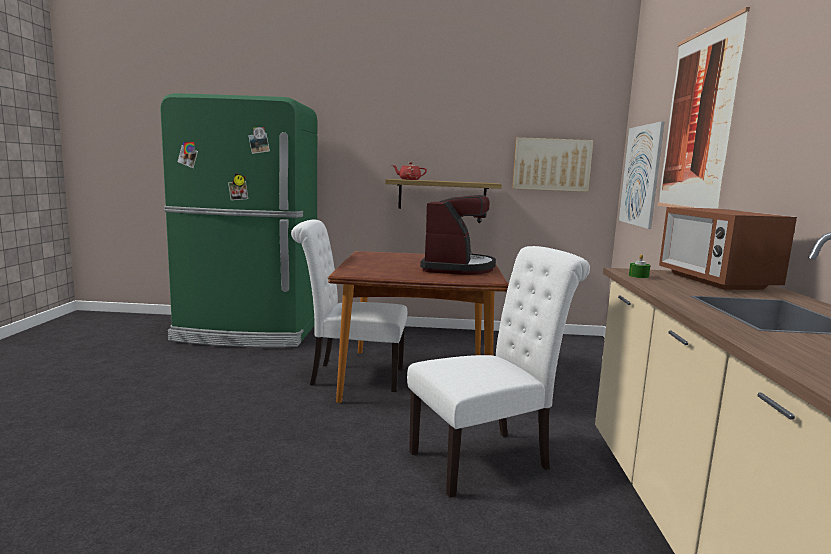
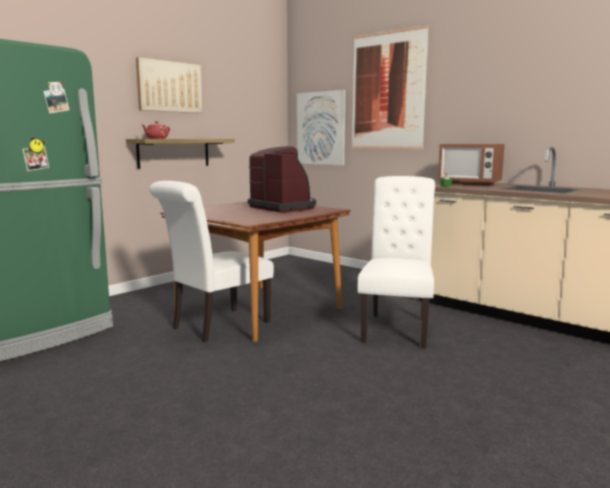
camera: 50 degrees left, 0 degrees up
picture [512,137,594,192] -> picture moved to [136,57,203,113]

